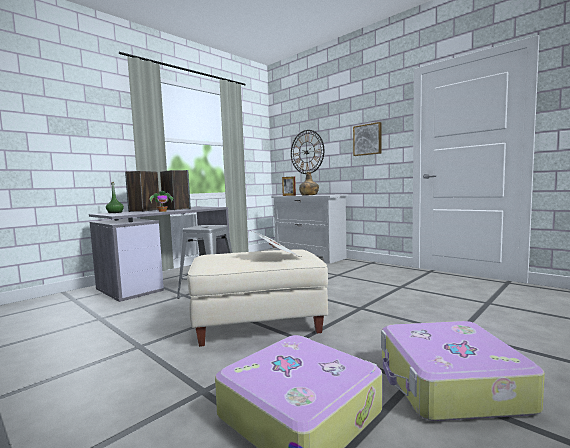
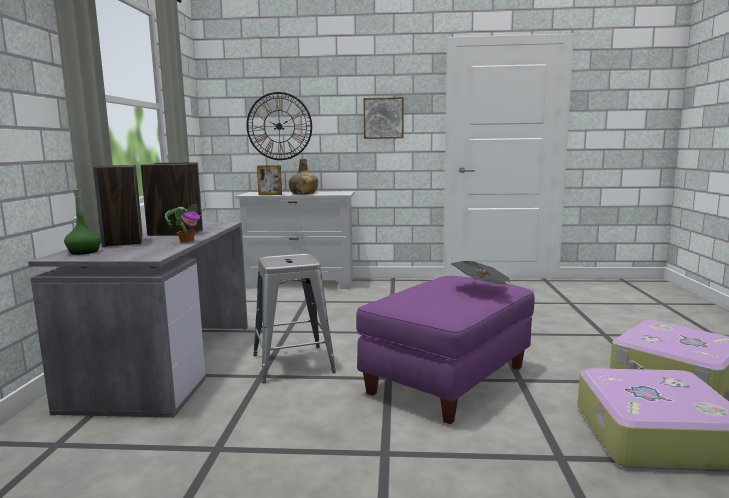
camera: 40 degrees left, 5 degrees up
beige ottoman [187,249,328,347] -> purple ottoman [356,276,535,425]

